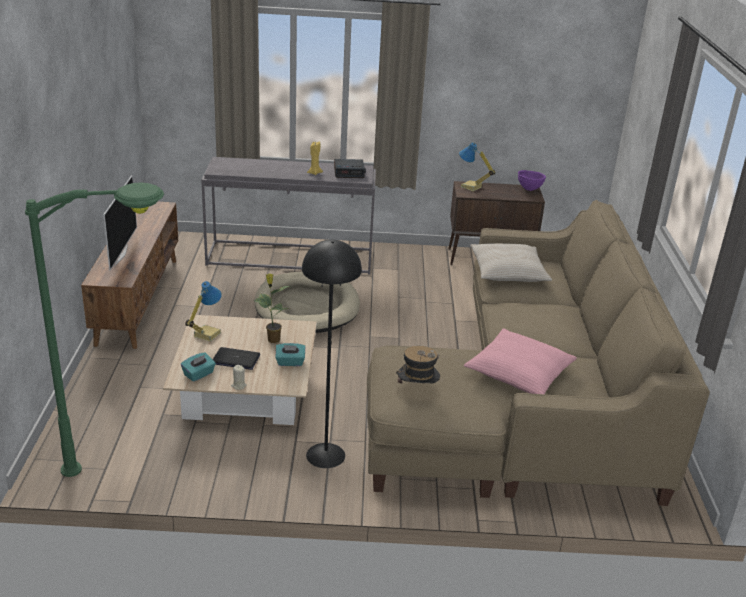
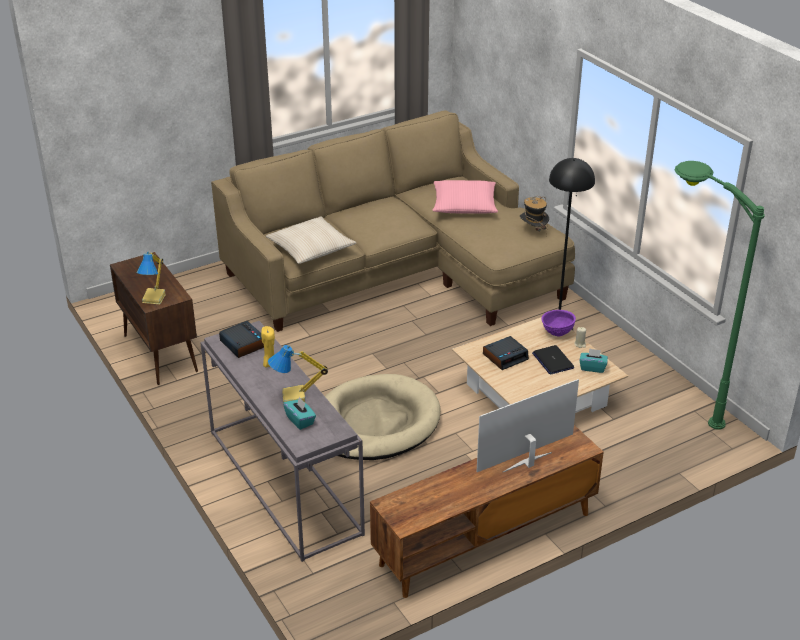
camera: 120 degrees left, 5 degrees up
table lamp [185,281,222,342] -> table lamp moved to [268,345,328,403]
potted plant [254,274,289,343] -> alarm clock [483,336,529,370]
turquoise tissue box [276,343,305,366] -> turquoise tissue box moved to [283,397,316,430]
purple bowl [518,170,546,191] -> purple bowl moved to [541,310,576,337]

